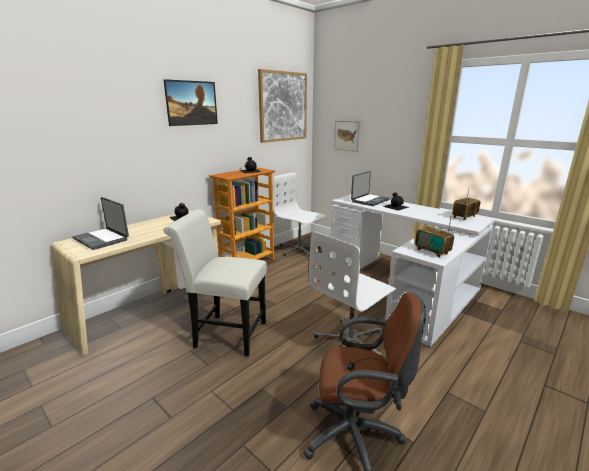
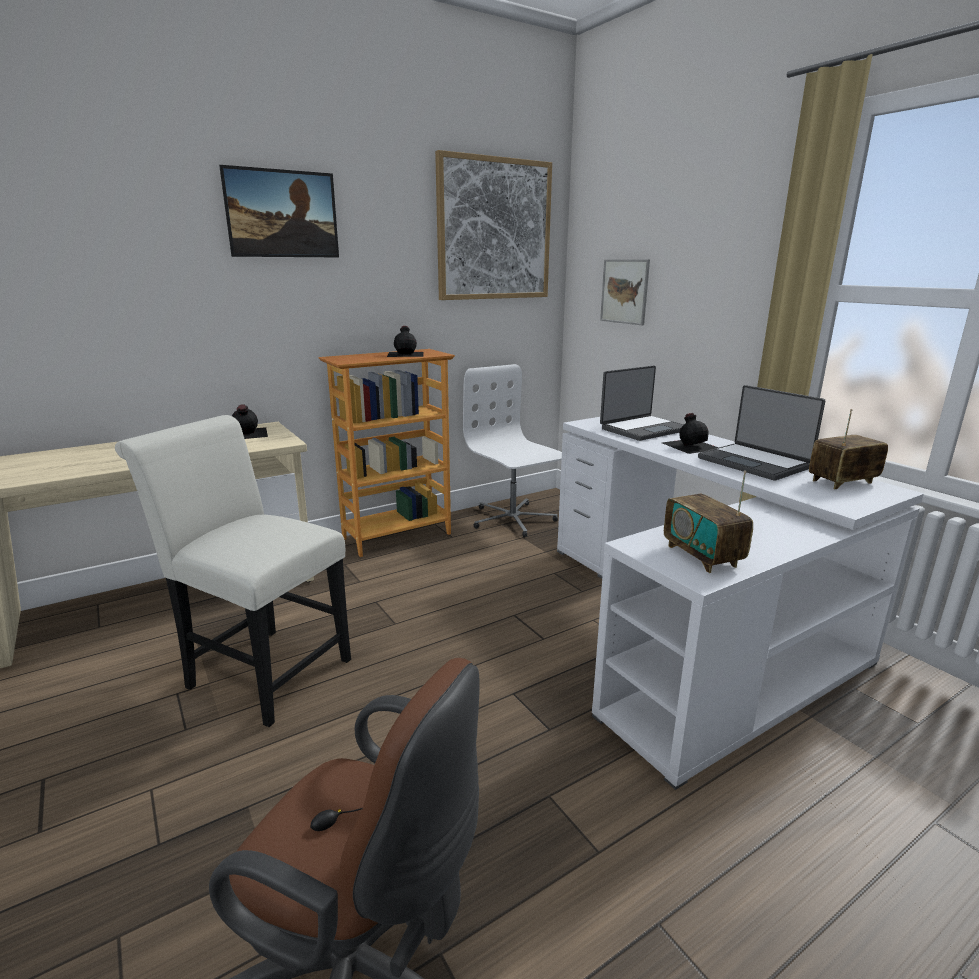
camera: 15 degrees right, 0 degrees up
laptop [73,197,129,250] -> laptop moved to [698,385,825,480]
white office chair [309,232,396,356] -> none

